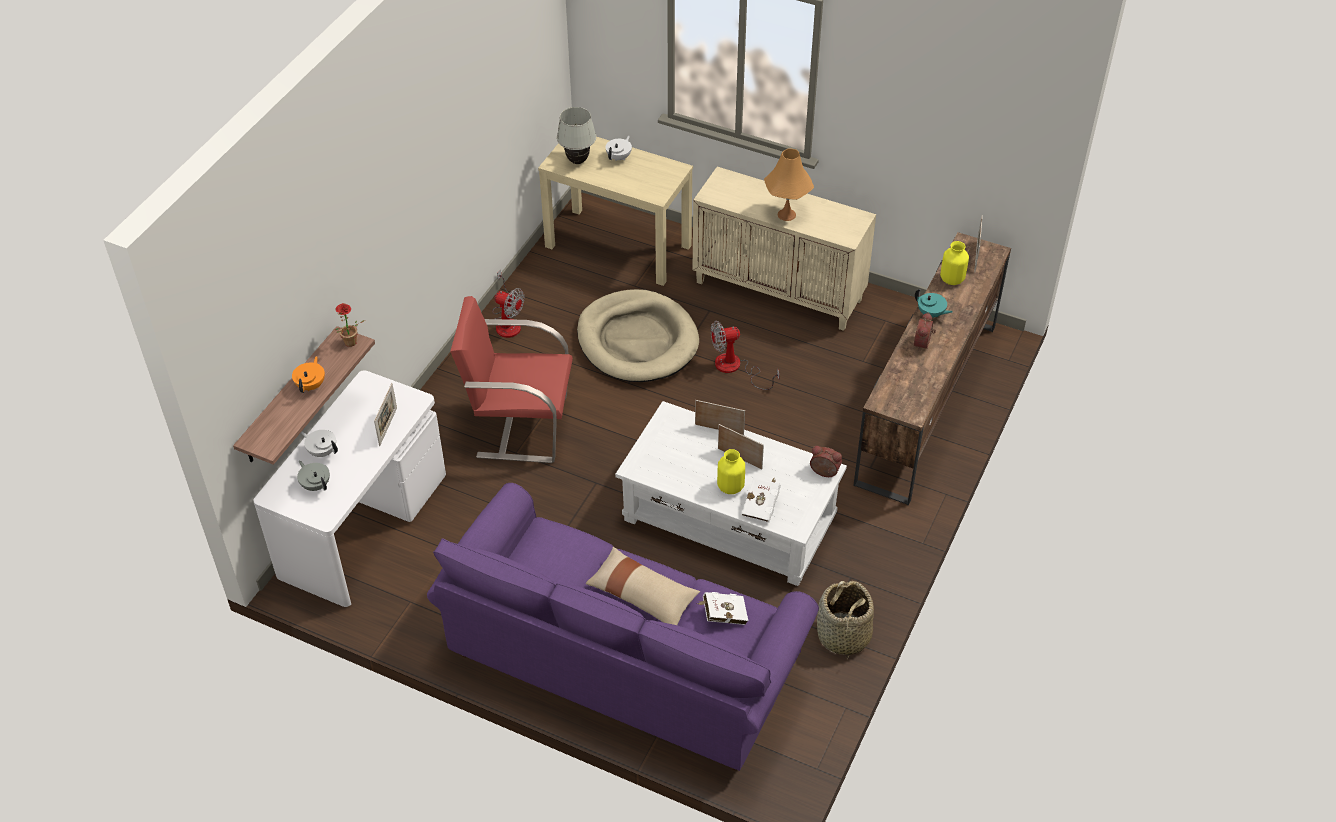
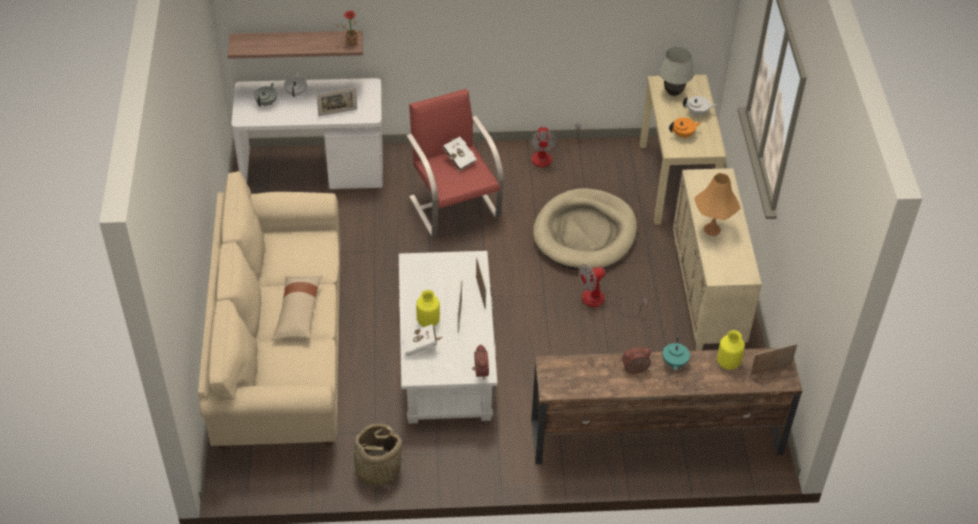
camera: 60 degrees right, 0 degrees up
orange teapot [292,356,325,393] -> orange teapot moved to [669,118,702,139]
purple sofa [427,483,819,771] -> beige sofa [198,170,341,450]
white book [697,592,749,625] -> white book moved to [443,137,477,171]
fan [711,321,780,390] -> fan turned 75 degrees counterclockwise [579,264,647,317]

